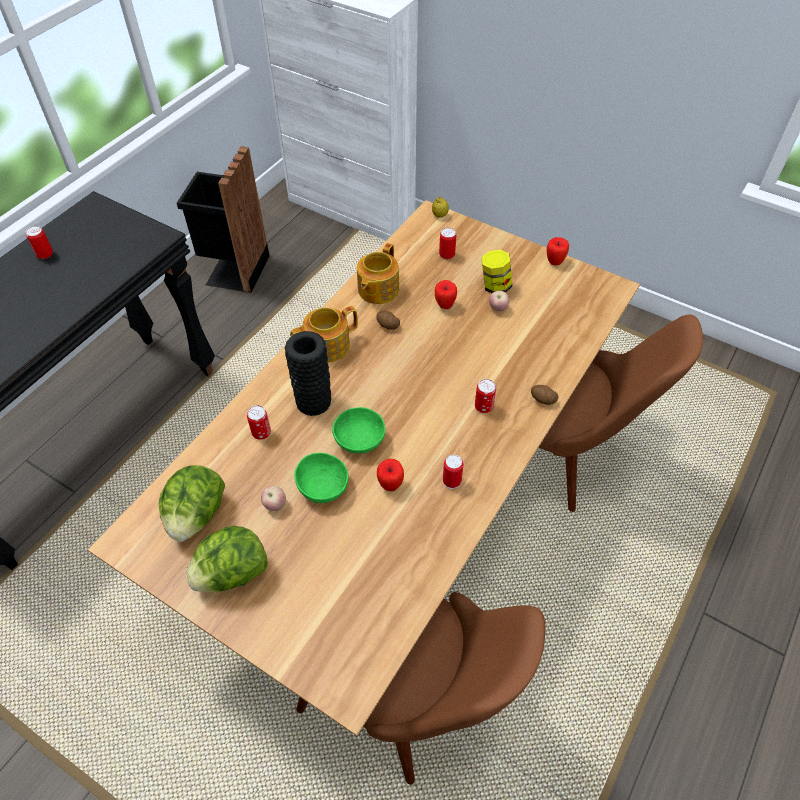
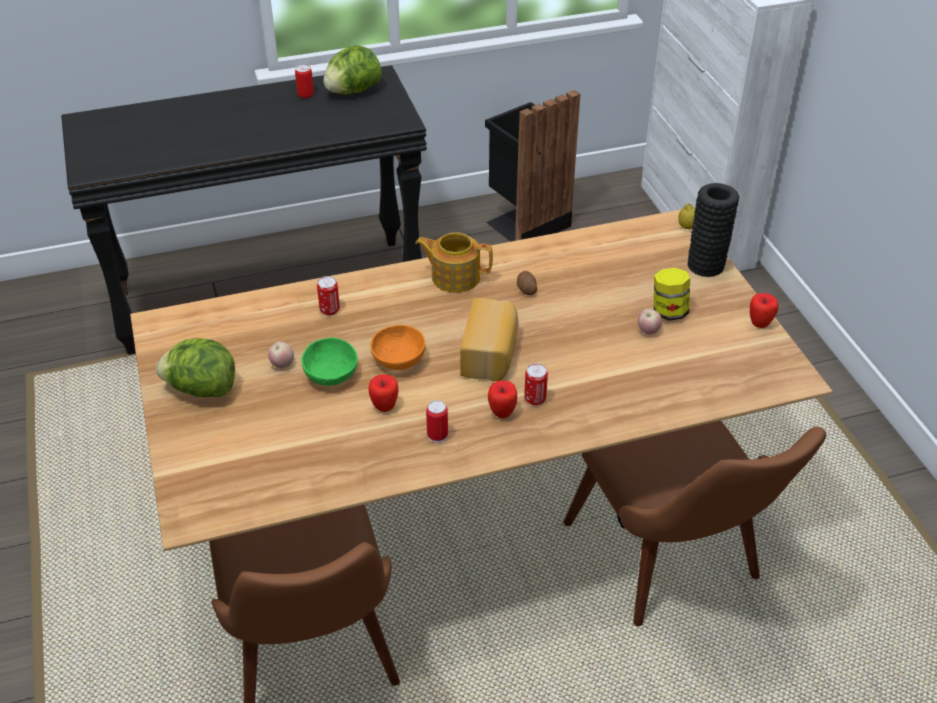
camera: 40 degrees right, 10 degrees down
lettuce [159,465,225,542] -> lettuce moved to [323,45,382,95]
black vase [285,331,331,416] -> black vase moved to [687,183,739,277]
green bowl [332,407,385,454] -> orange bowl [370,325,425,370]
teapot [357,243,399,304] -> none
apple [435,280,457,309] -> apple moved to [488,380,517,418]
can [439,228,456,259] -> none
potato [531,385,558,405] -> none
none -> bread [460,298,519,381]

